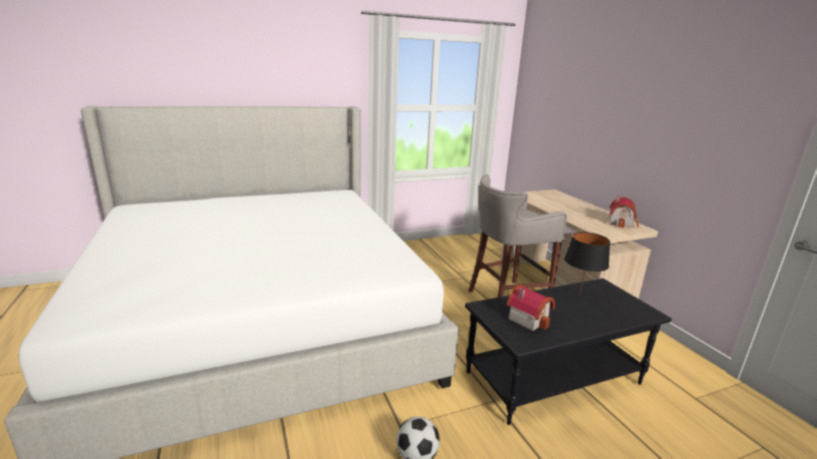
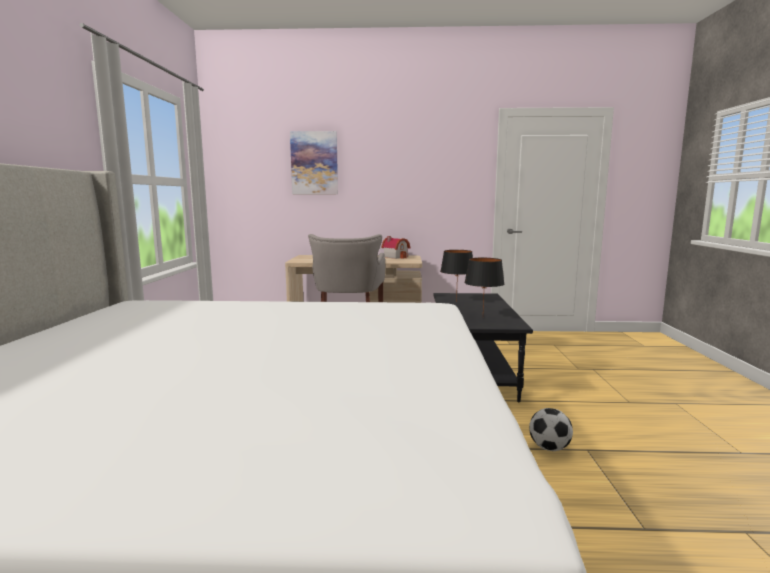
camera: 65 degrees left, 10 degrees down
toy house [506,285,555,331] -> black table lamp [464,258,504,310]
none -> picture [290,131,338,194]

